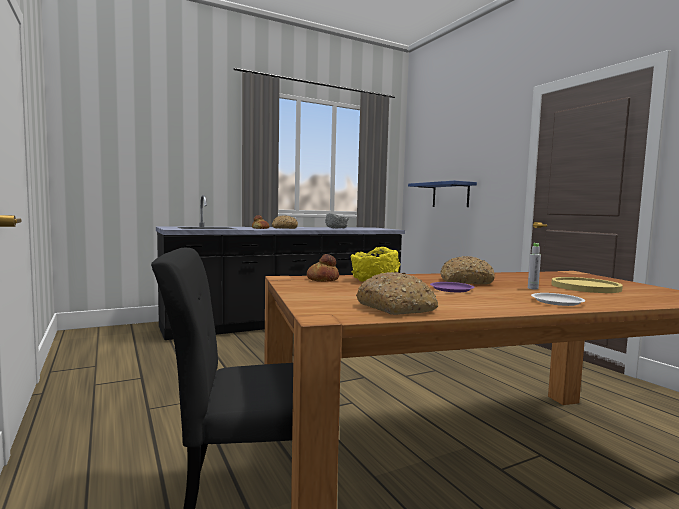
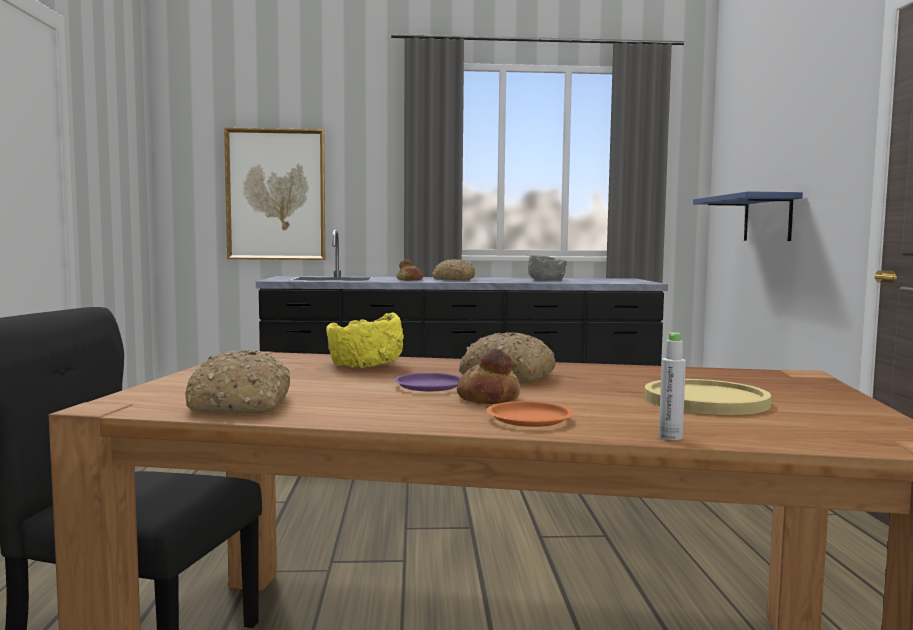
camera: 25 degrees right, 0 degrees up
bread [307,254,339,282] -> bread moved to [457,349,520,404]
grey bottle [528,243,541,290] -> grey bottle moved to [659,332,686,440]
white plate [531,293,585,306] -> orange plate [486,401,574,427]
none -> picture [224,128,325,260]

